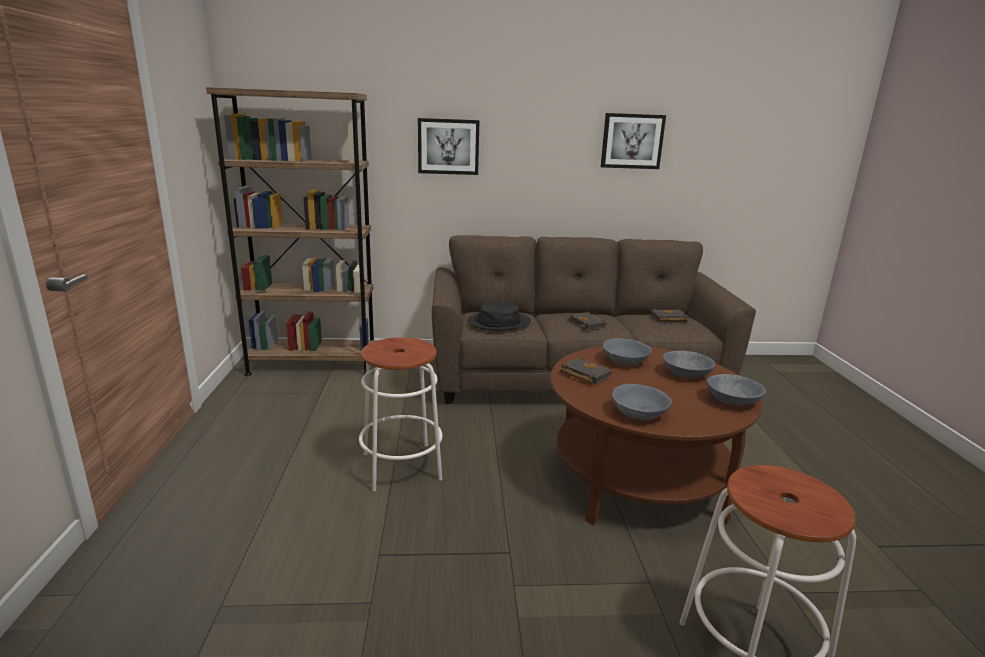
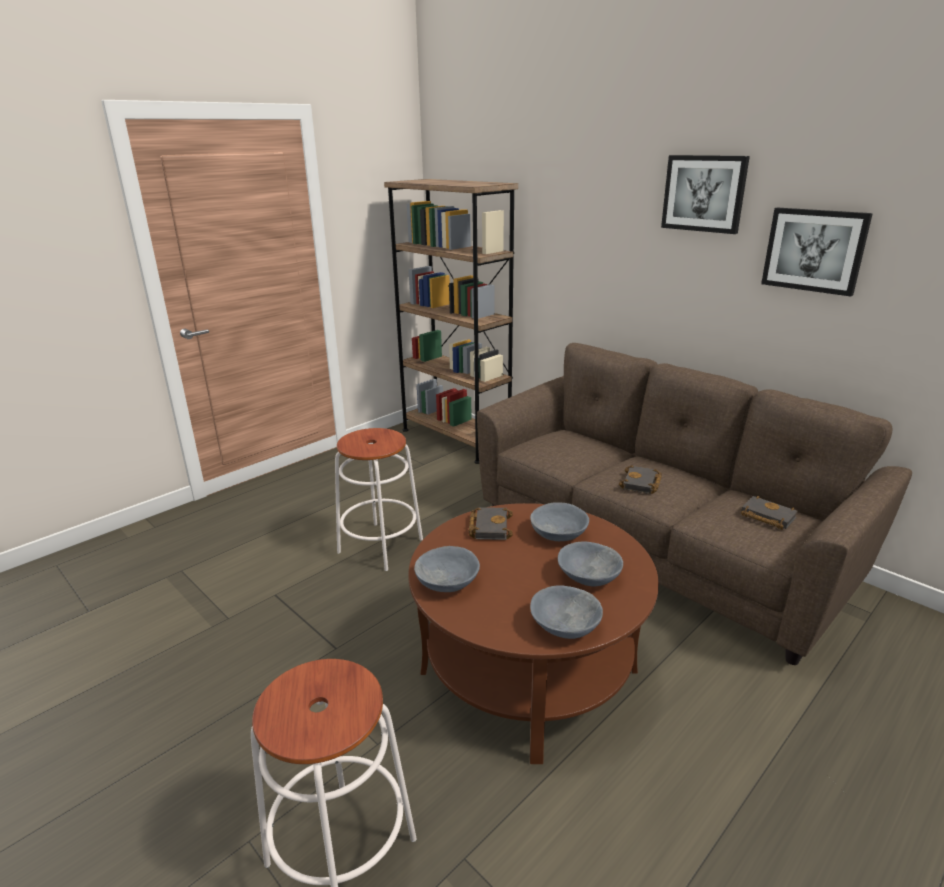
camera: 50 degrees right, 5 degrees up
picture [418,118,480,175] -> picture moved to [661,155,750,234]
black hat [467,302,531,331] -> none

